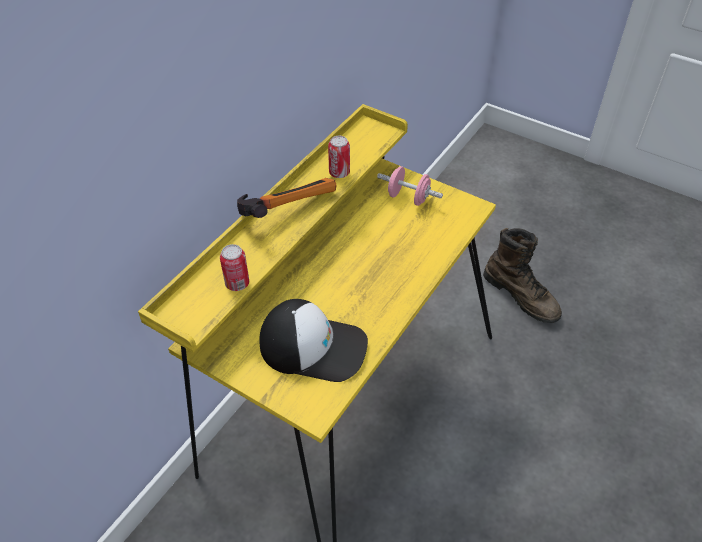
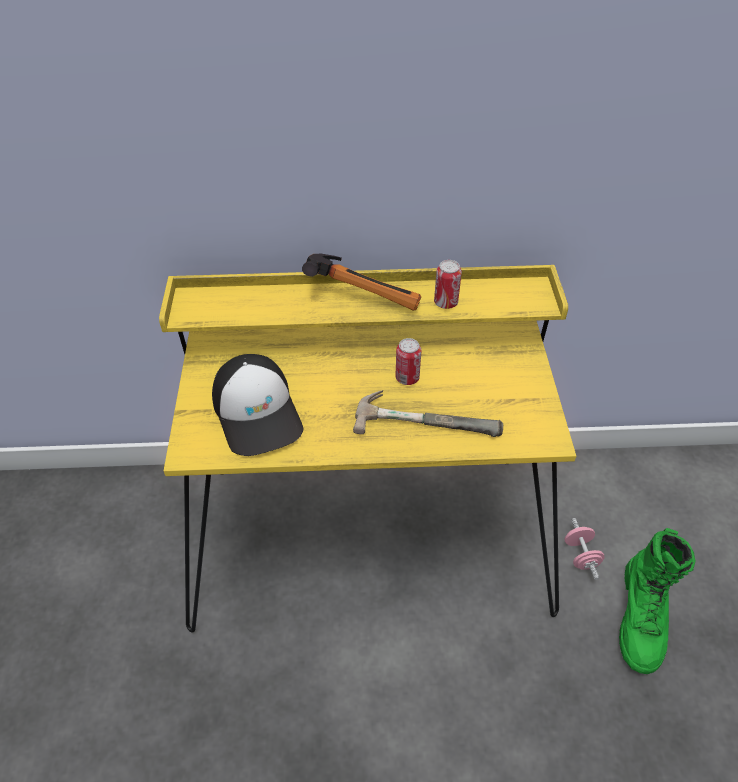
camera: 55 degrees right, 0 degrees up
can [220,244,249,291] -> can moved to [395,338,421,385]
pink dumbbell [377,166,443,206] -> pink dumbbell moved to [565,518,605,580]
brown boot [483,228,562,323] -> green boot [619,528,695,674]
none -> hammer [353,390,503,437]

